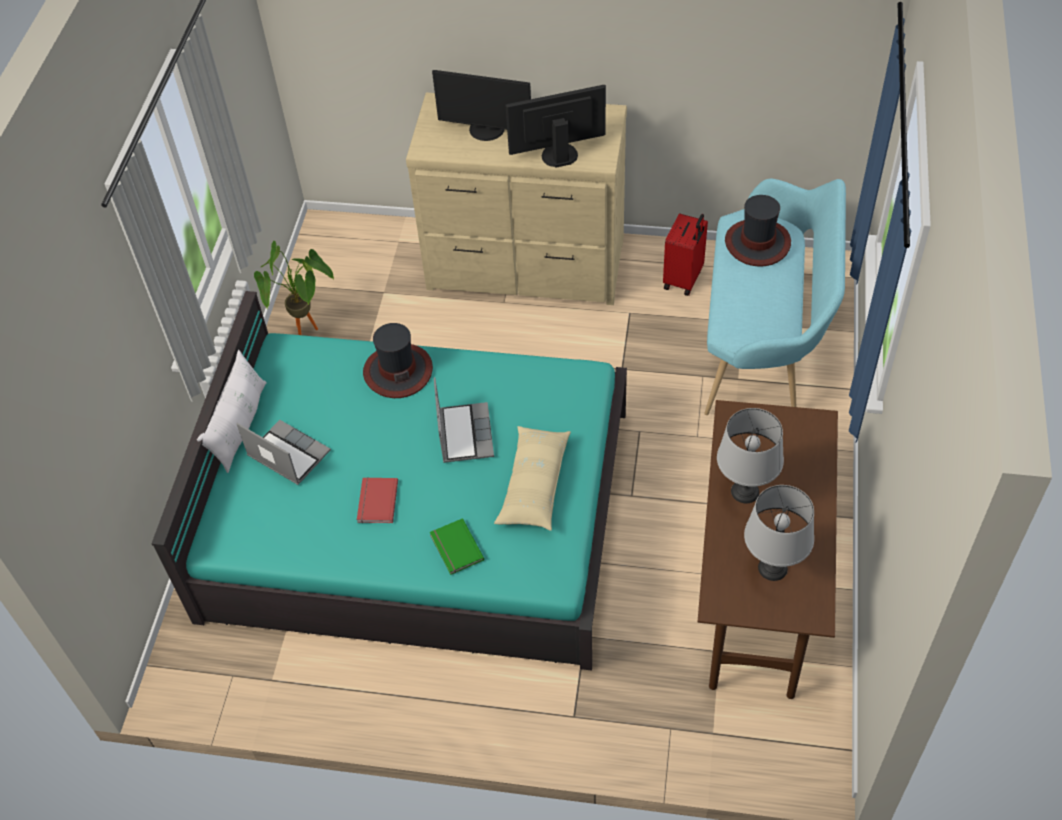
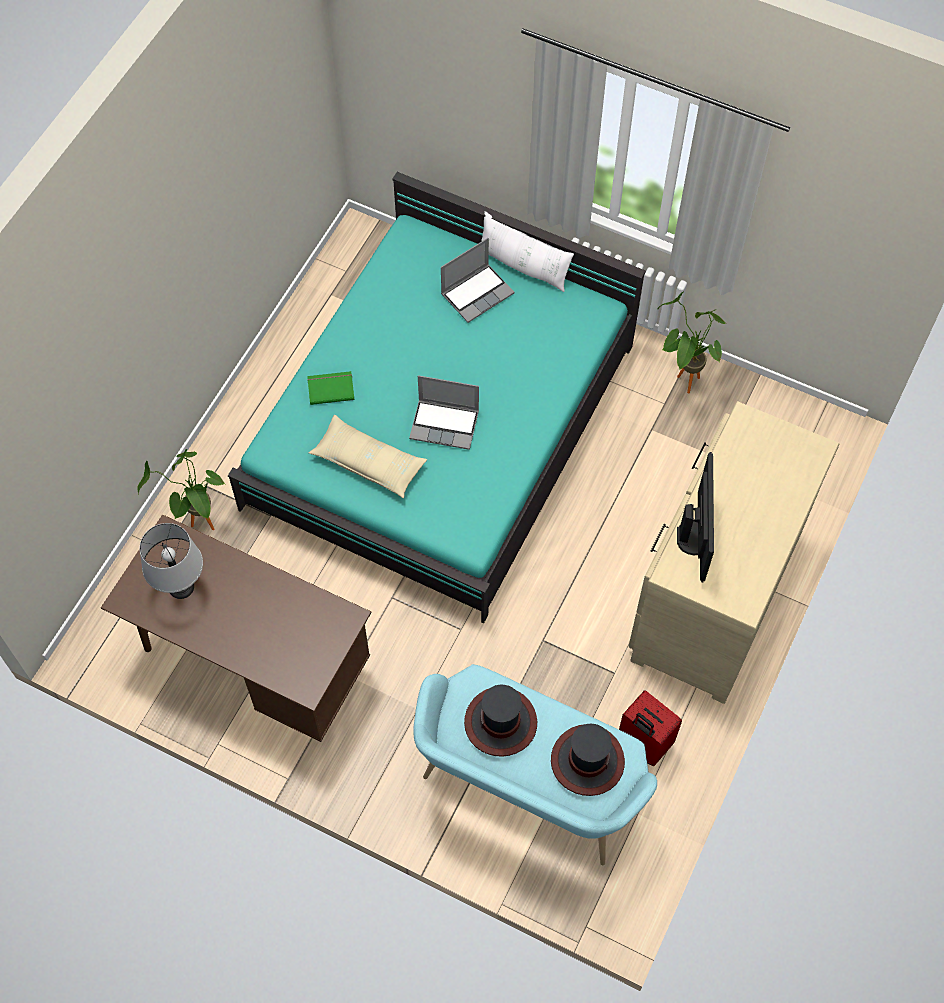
camera: 105 degrees right, 10 degrees up
red book [357,477,398,523] -> none
hat [363,323,433,398] -> hat moved to [464,685,537,757]
monitor [432,70,531,141] -> none
grey table lamp [717,408,784,503] -> none
none -> potted plant [137,449,225,530]

